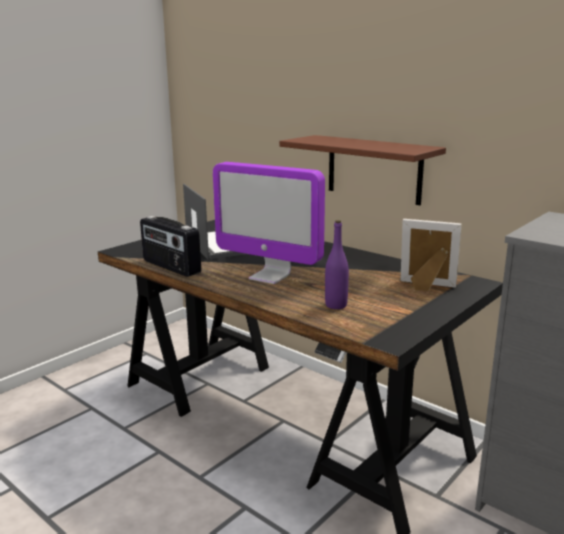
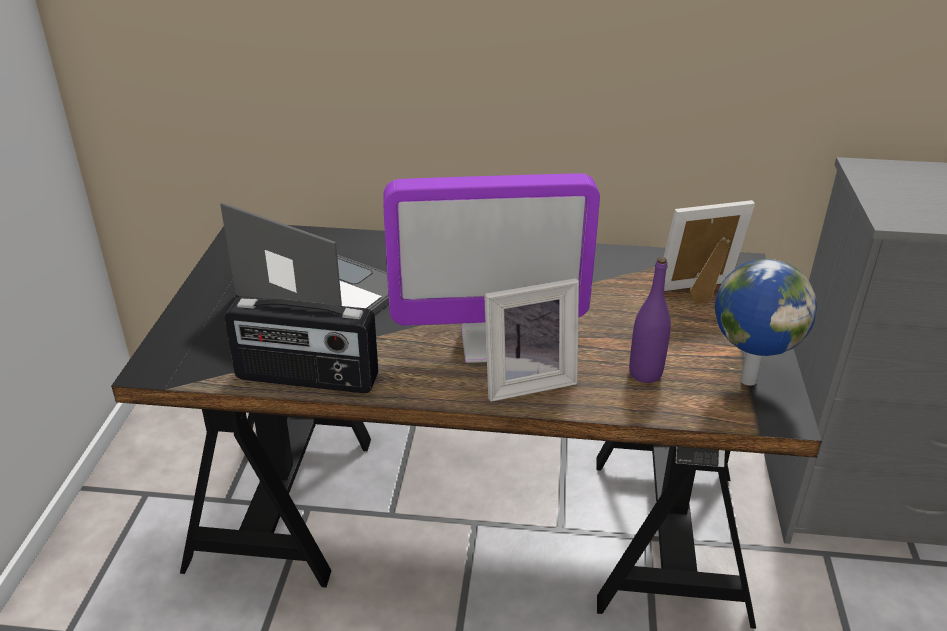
camera: 35 degrees left, 15 degrees up
brown shelf [279,135,446,205] -> none
none -> picture frame [484,278,579,402]
none -> globe [715,259,817,386]

